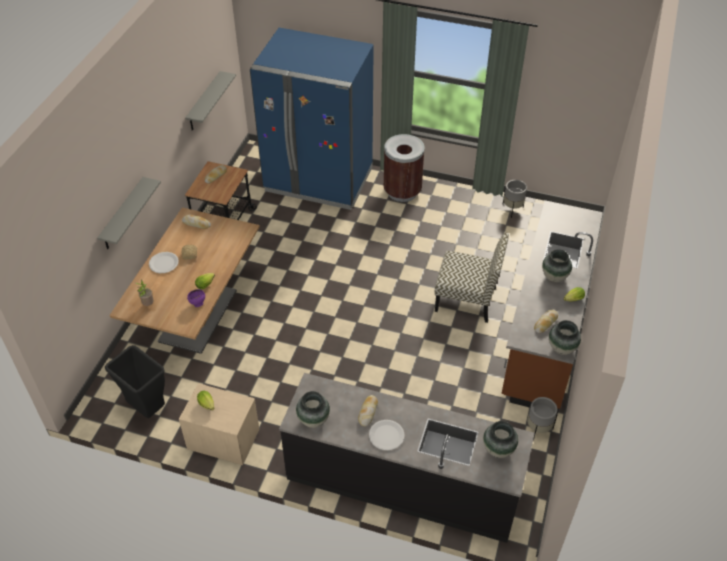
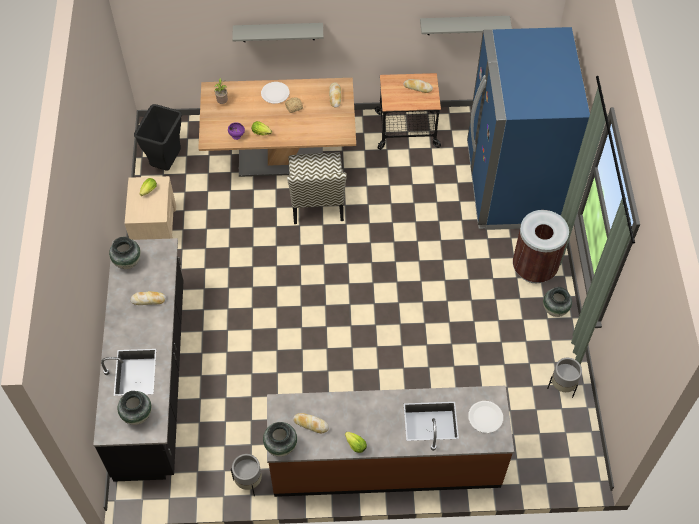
camera: 70 degrees right, 10 degrees up
white plate [369,420,405,450] -> white plate moved to [468,401,503,433]
chair [435,232,509,323] -> chair moved to [287,152,347,224]
vase [542,249,572,282] -> vase moved to [543,287,572,317]

